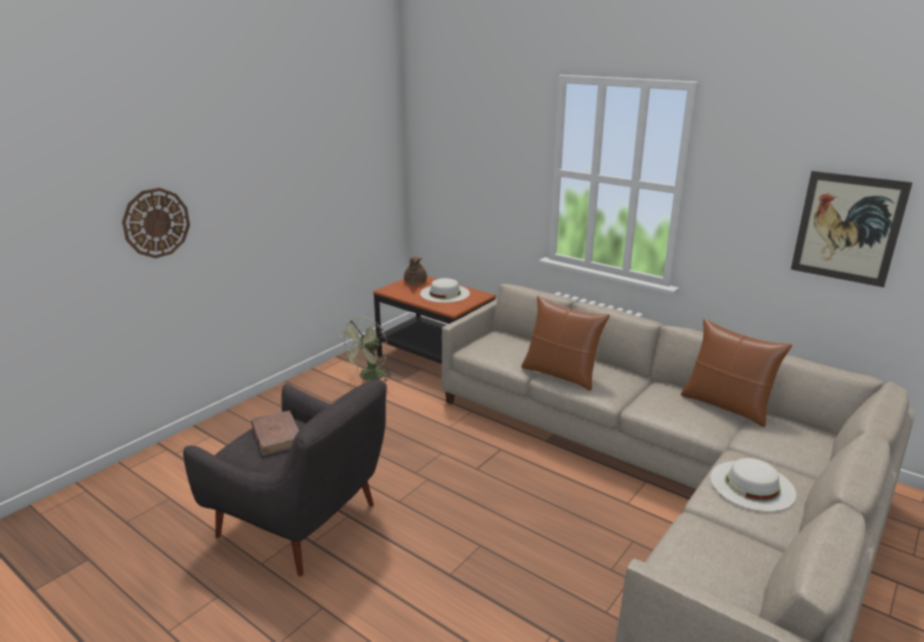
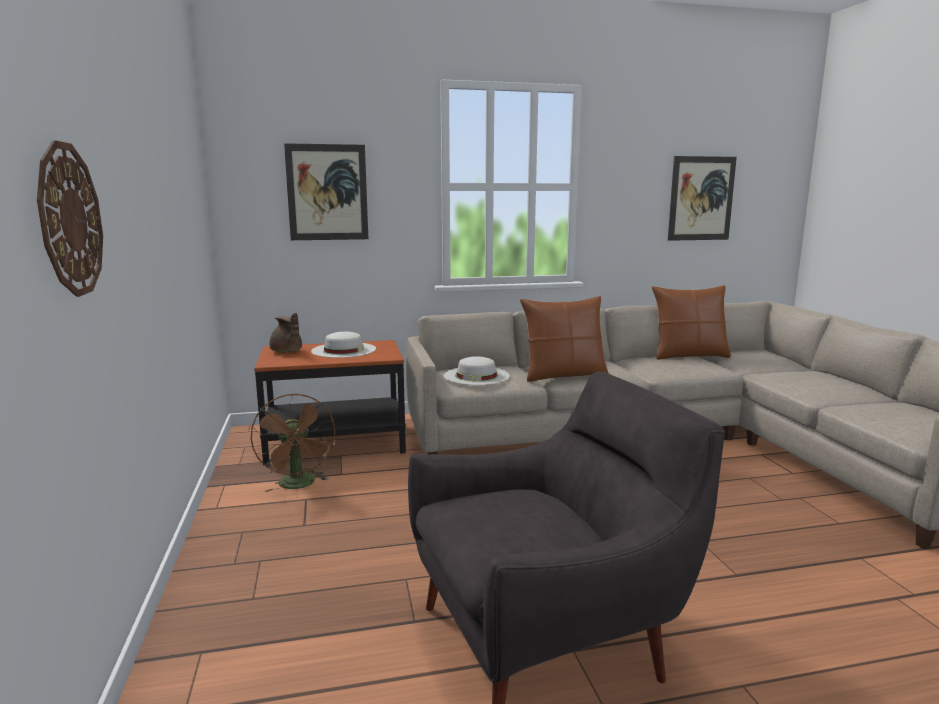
camera: 50 degrees left, 10 degrees down
brown book [251,411,299,455] -> none
green fan [338,316,392,382] -> brown fan [251,394,335,492]
white hat [710,458,796,512] -> white hat moved to [444,356,510,385]
none -> picture [284,143,368,240]

